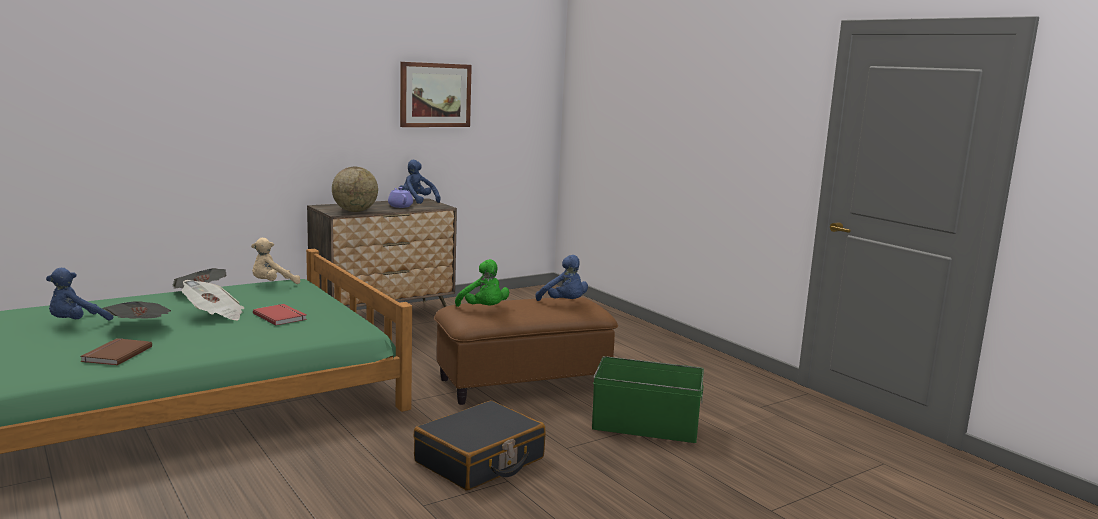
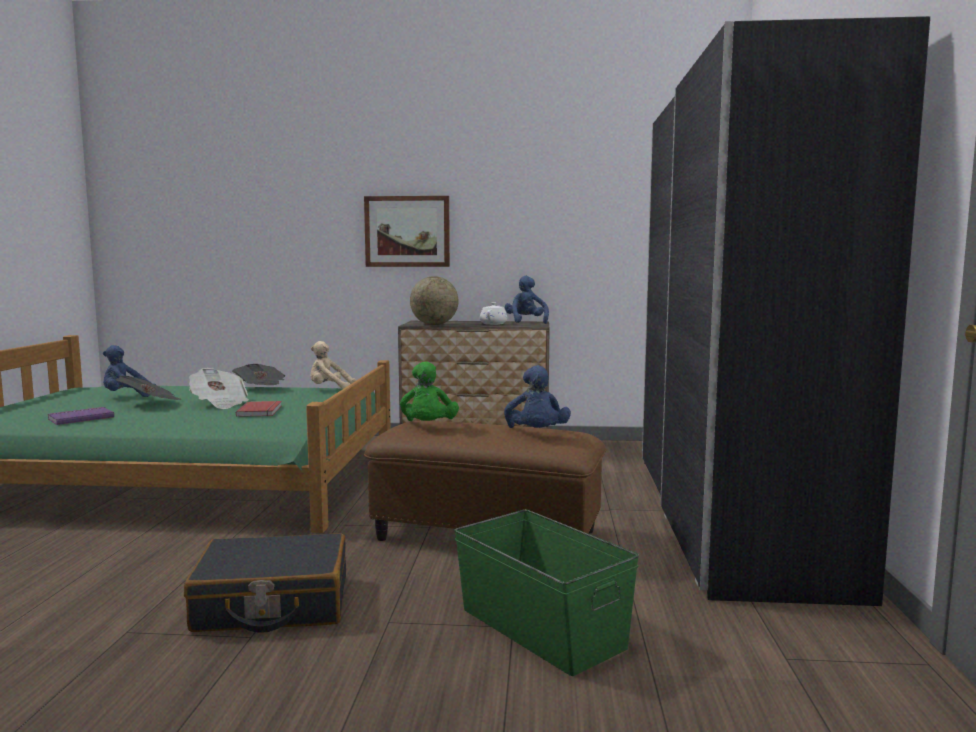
camera: 40 degrees right, 5 degrees down
brown book [80,338,152,365] -> purple book [48,407,114,425]
purple teapot [388,187,413,208] -> white teapot [480,302,507,325]
picture [400,62,472,127] -> picture moved to [364,196,450,267]
none -> grey wardrobe [642,16,930,606]

